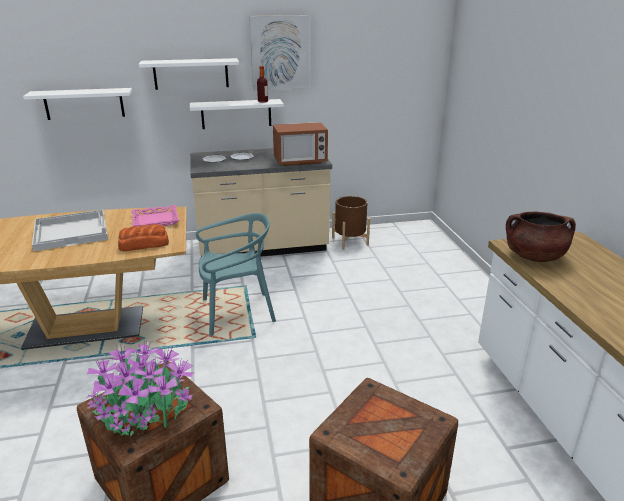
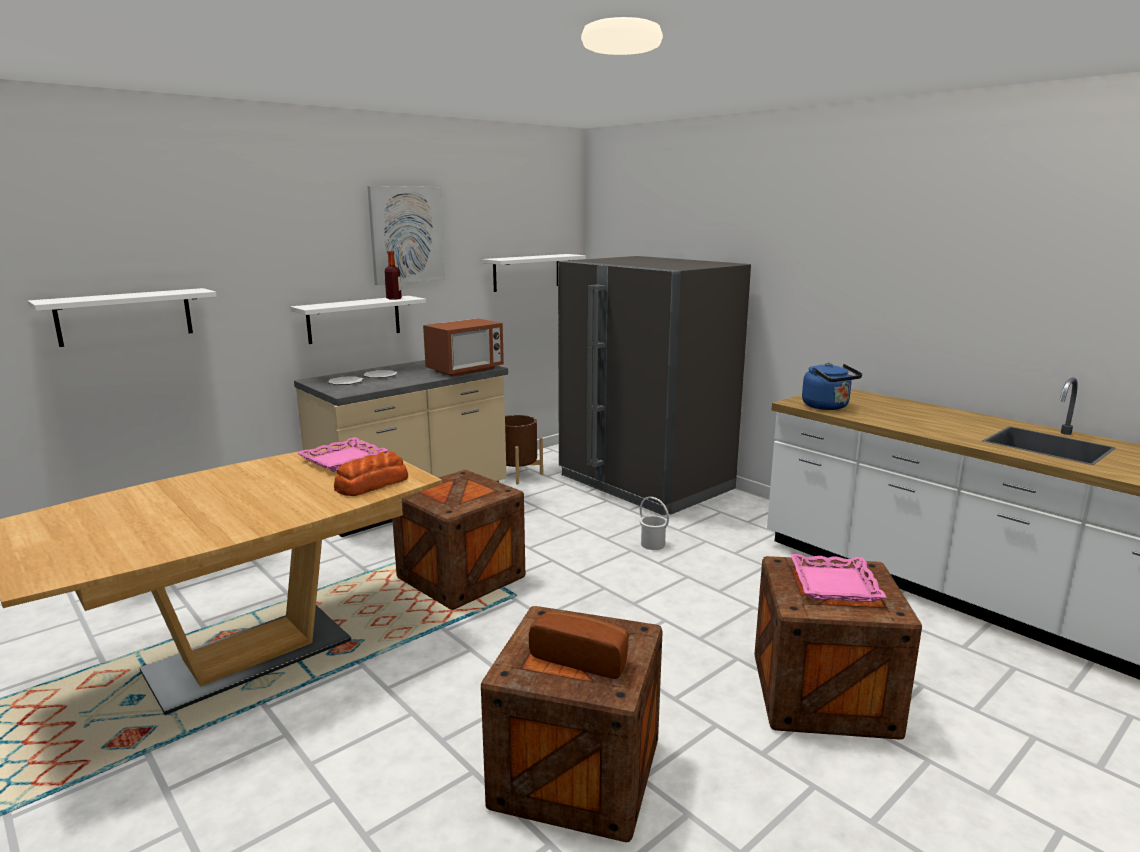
camera: 30 degrees left, 10 degrees down
white tray [32,210,108,251] -> none
potted plant [87,341,195,437] -> bread [529,611,628,679]
white shelf [139,58,239,90] -> white shelf moved to [483,254,586,292]
turquoise chair [196,213,276,336] -> crate [392,470,525,610]
brown cooking pot [506,212,576,262] -> blue kettle [802,363,862,410]
none -> grey fridge [558,256,751,515]
none -> white bucket [640,497,669,550]
none -> pink tray [790,554,887,602]

